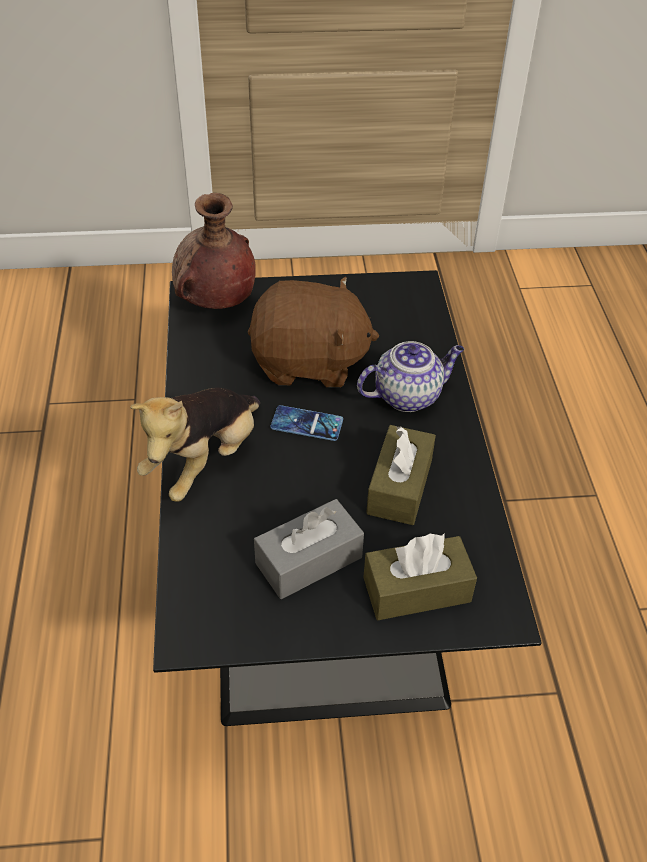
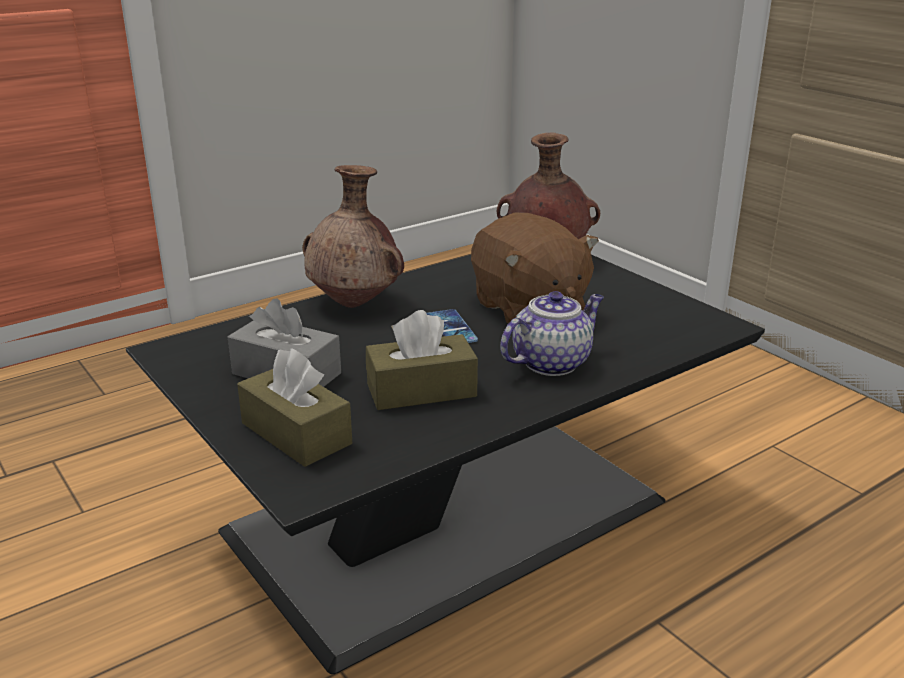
camera: 60 degrees right, 20 degrees down
plush toy [130,387,260,501] -> brown vase [302,165,404,308]
teapot [357,341,464,412] -> teapot turned 75 degrees counterclockwise [500,291,604,376]

